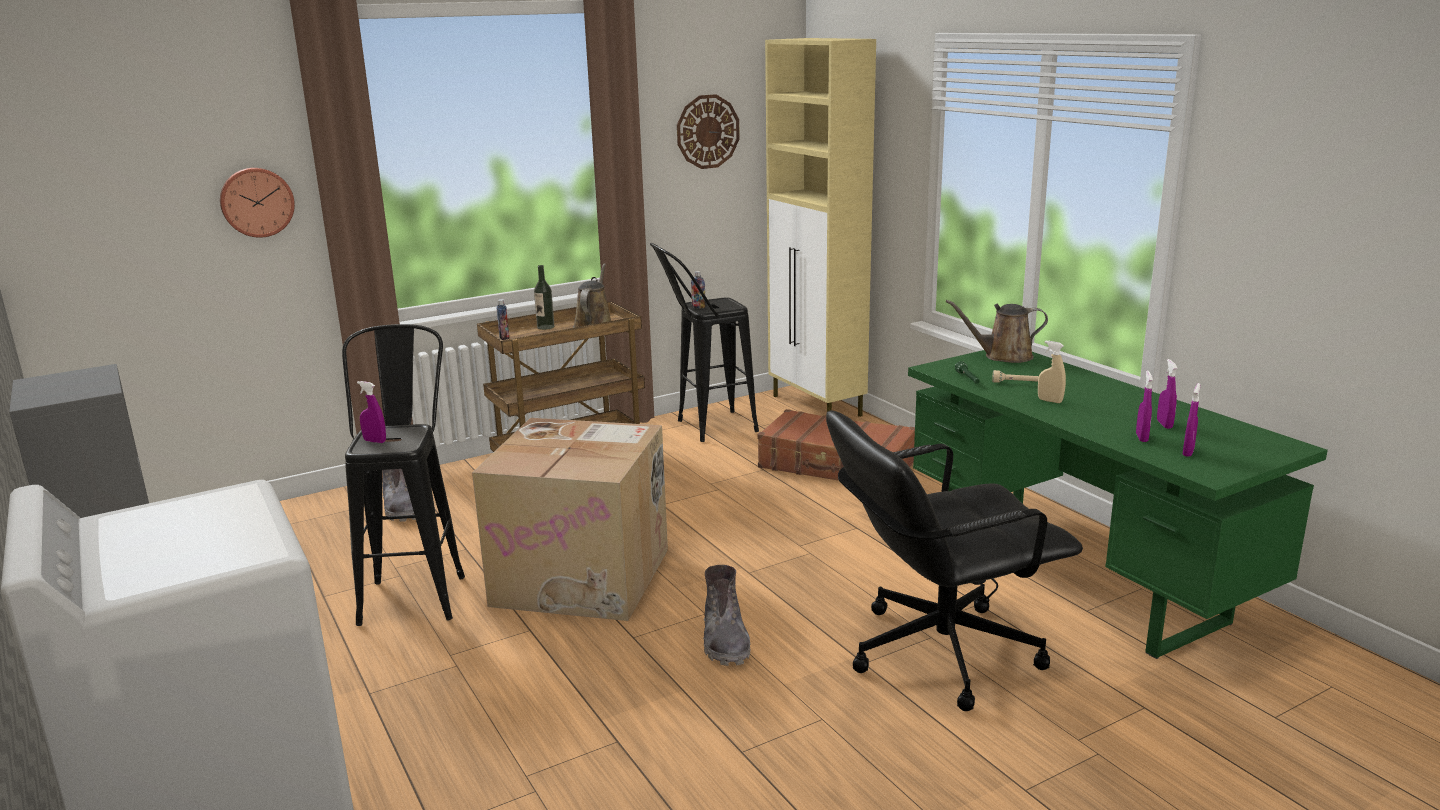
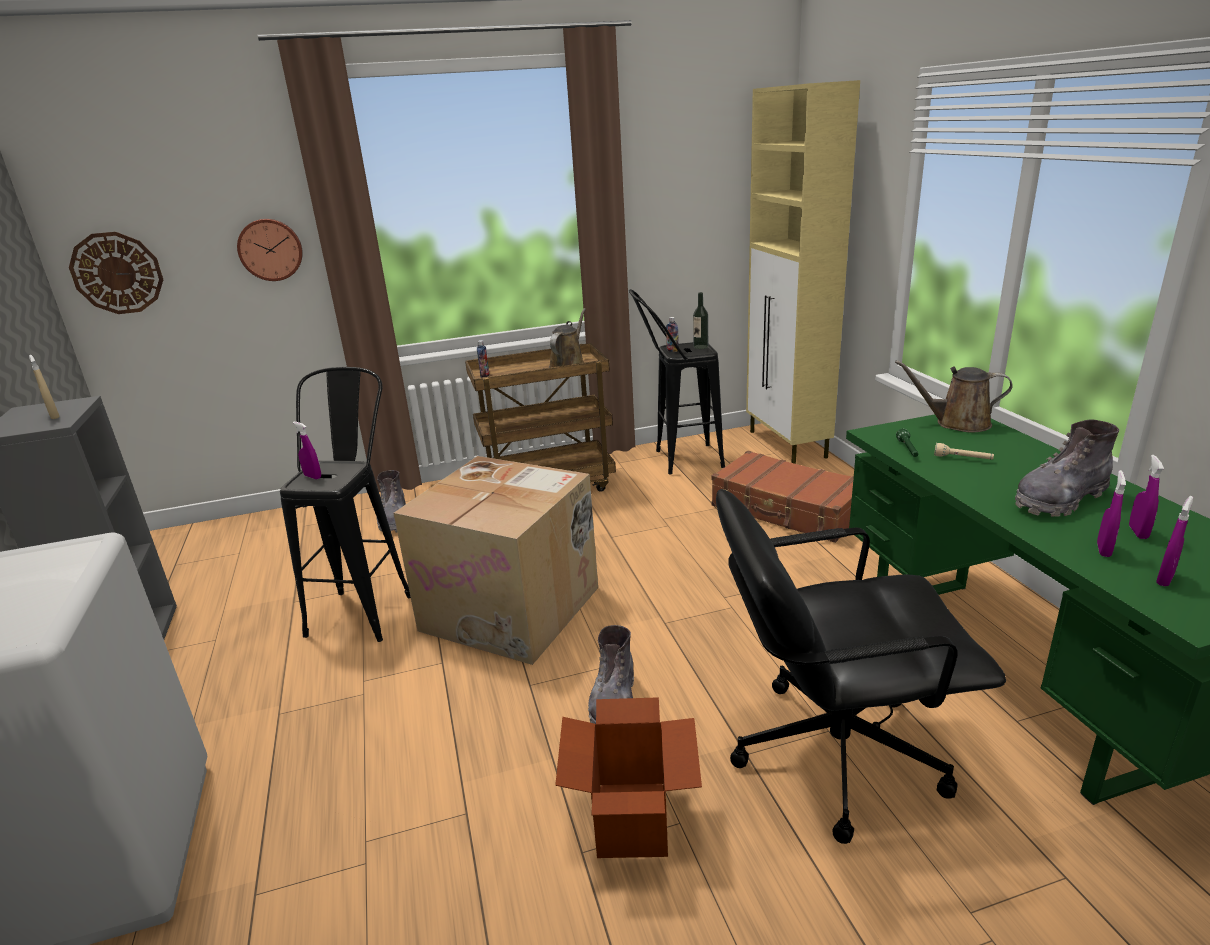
camera: 15 degrees right, 5 degrees up
bottle [534,265,554,330] -> bottle moved to [693,292,708,349]
wall clock [677,94,740,169] -> wall clock moved to [69,232,163,314]
beige spray bottle [1038,340,1066,403] -> beige spray bottle moved to [29,355,60,419]
none -> cardboard box [555,697,702,858]
none -> grey boot [1015,419,1119,517]

